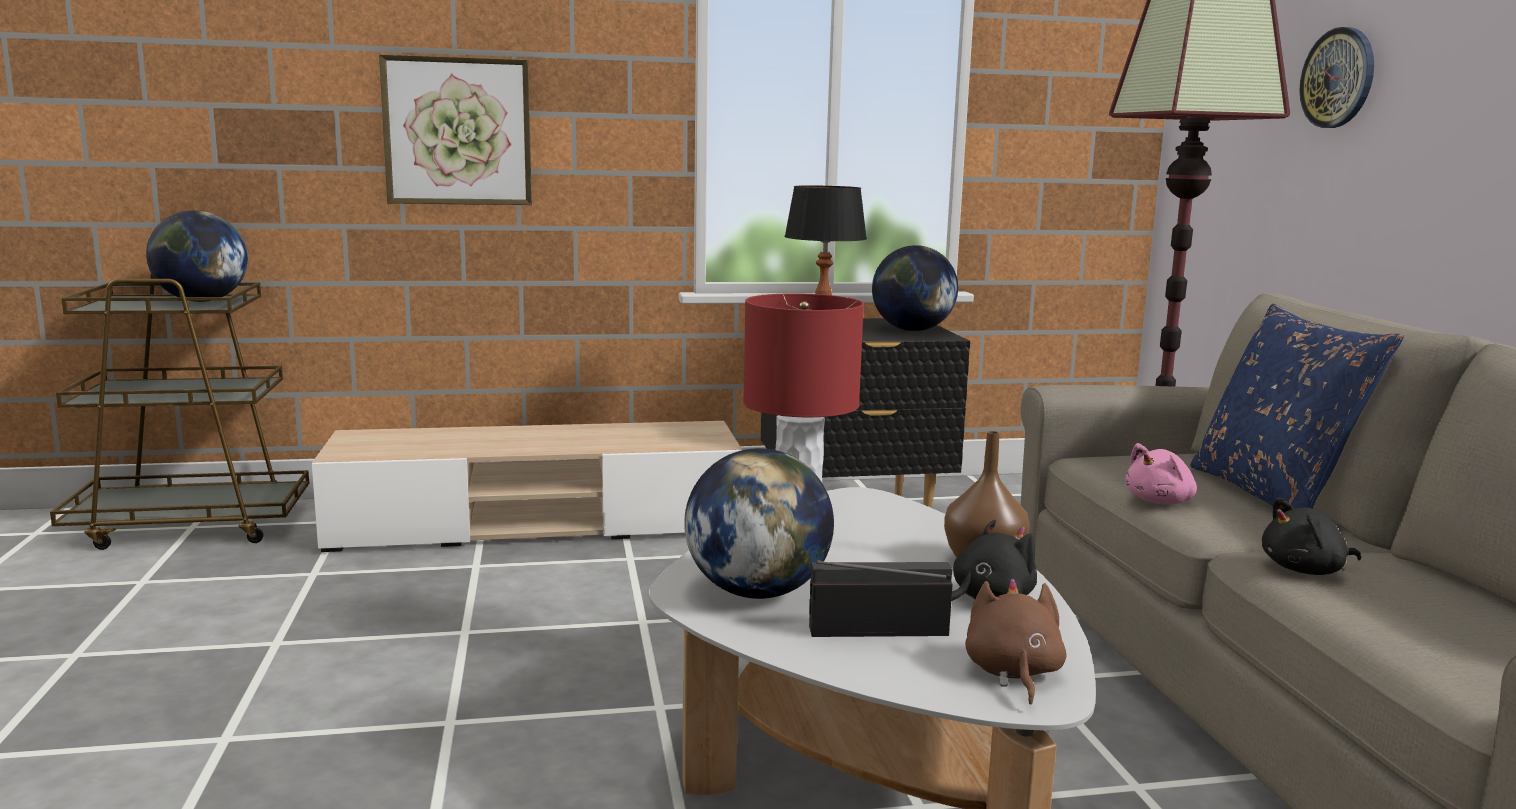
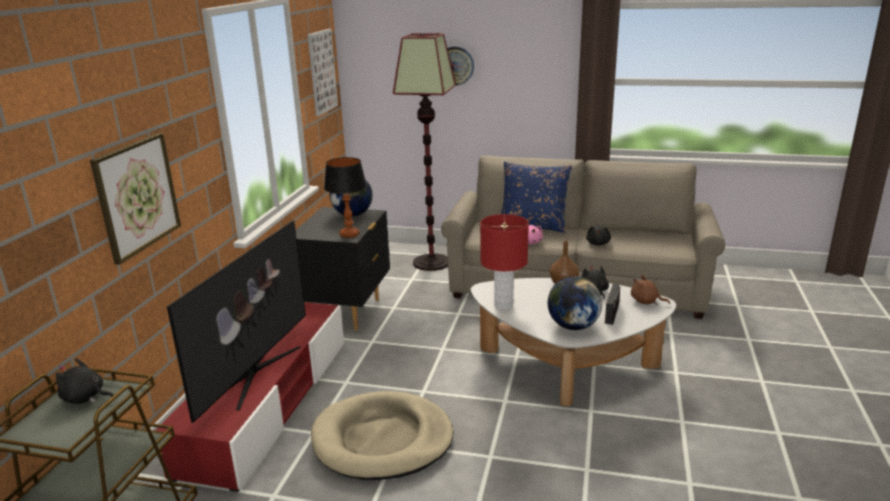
camera: 65 degrees left, 10 degrees up
globe [146,210,248,302] -> black plush toy [56,358,114,404]
beige tv stand [312,421,742,552] -> red tv stand [155,302,344,492]
none -> television [167,221,306,423]
none -> picture [308,29,338,116]
none -> beige dog bed [311,391,454,480]

